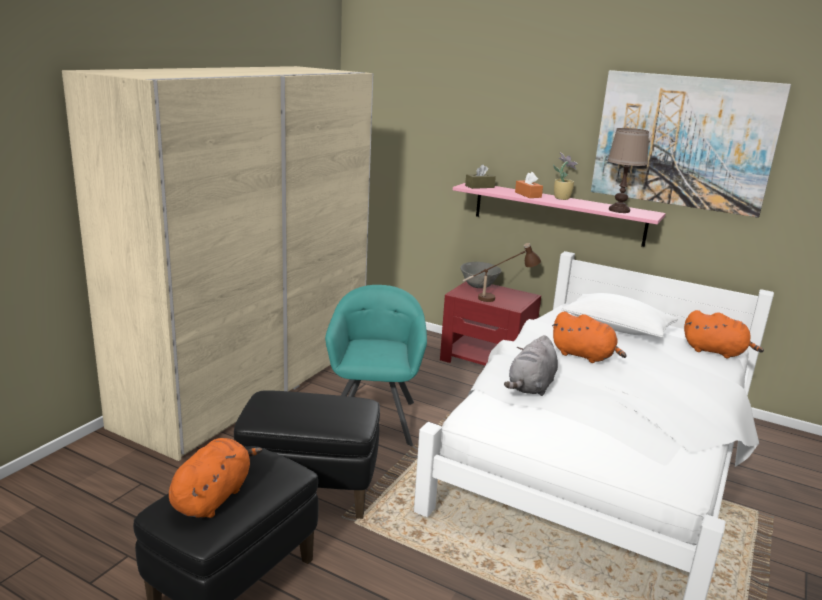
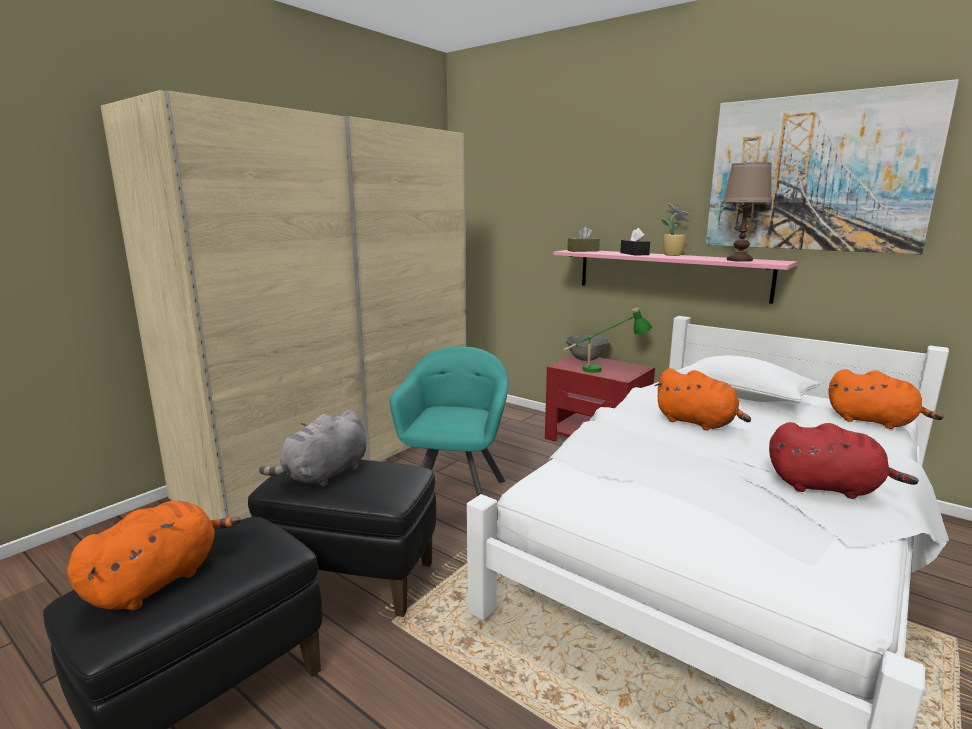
camera: 10 degrees right, 5 degrees down
brown table lamp [462,243,541,302] -> green table lamp [564,307,652,373]
grey plush toy [504,335,558,396] -> grey plush toy moved to [259,410,366,487]
orange tissue box [515,172,543,198] -> black tissue box [620,228,650,256]
none -> red plush toy [769,422,919,499]

